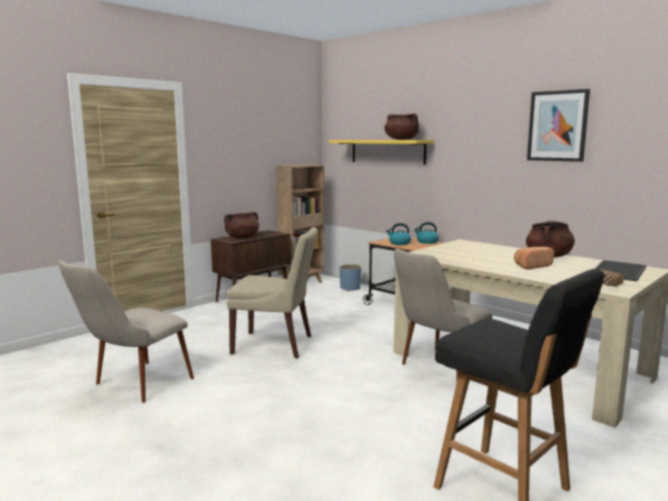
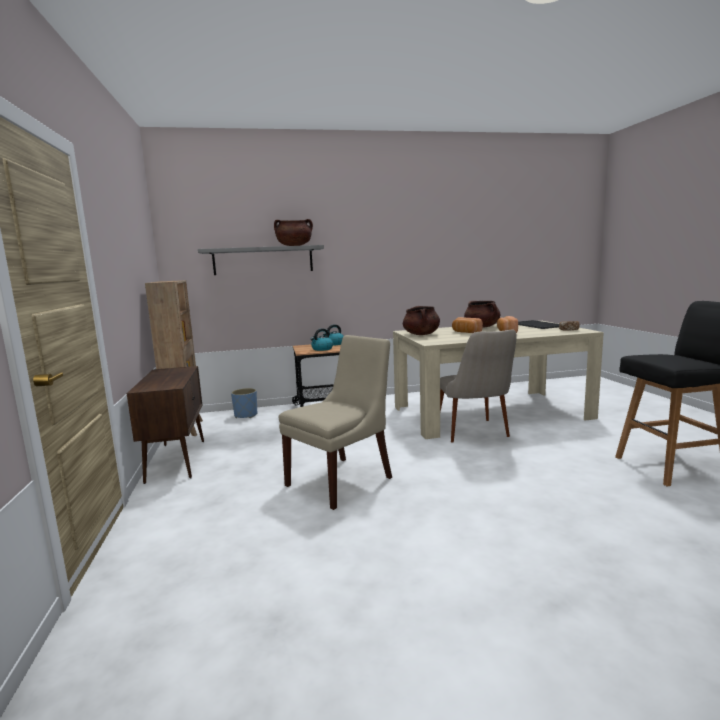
camera: 55 degrees left, 0 degrees up
beige chair [58,260,194,403] -> none
brown cooking pot [224,212,259,238] -> brown cooking pot moved to [403,306,440,335]
yellow shelf [329,140,434,165] -> grey shelf [198,245,324,275]
picture [527,89,590,162] -> none
none -> bread [452,317,483,333]

